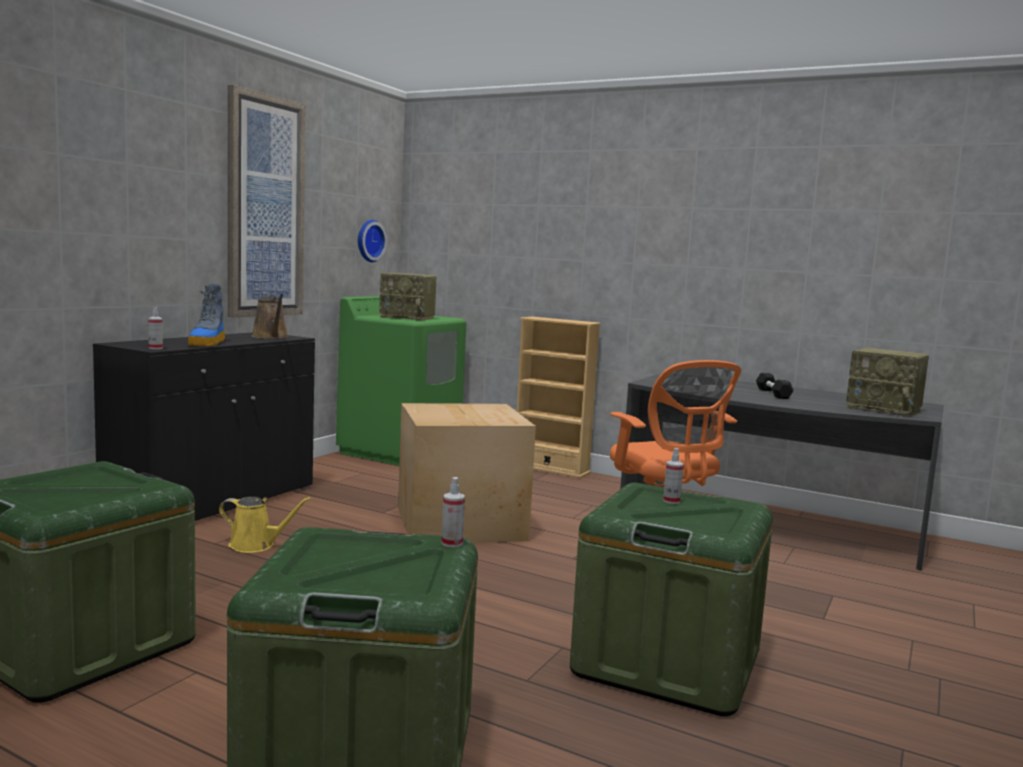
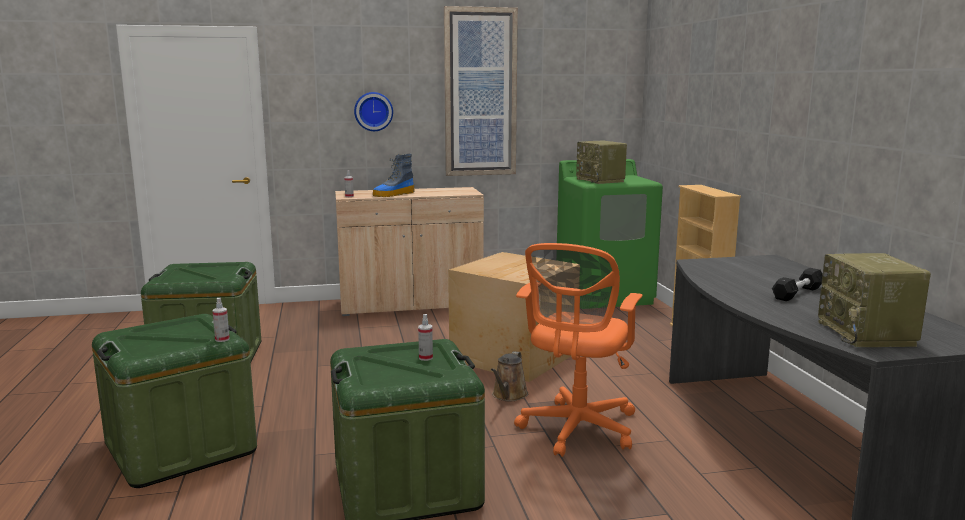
camera: 50 degrees right, 5 degrees up
black cabinet [93,332,315,521] -> beige cabinet [335,187,484,316]
yellow watering can [219,497,311,553] -> none
brown watering can [252,294,288,339] -> brown watering can moved to [491,351,528,401]
wall clock [358,220,387,262] -> wall clock moved to [354,92,393,131]

